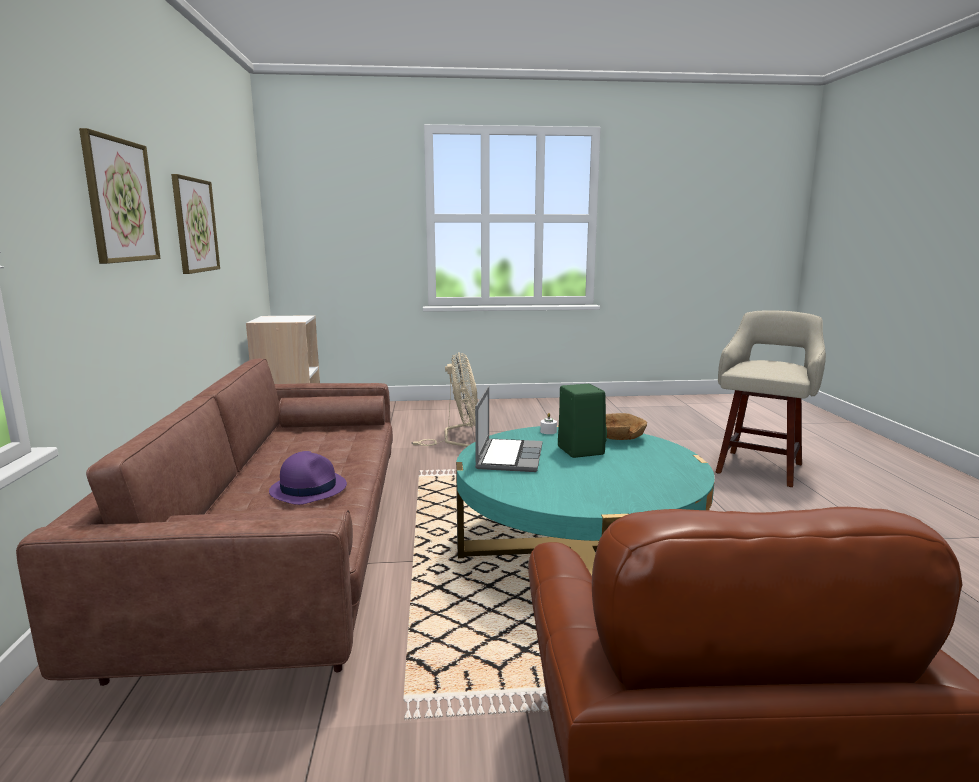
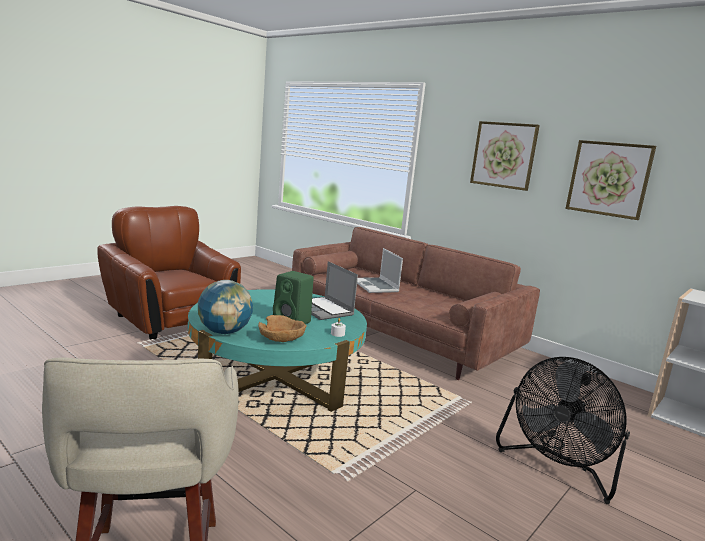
camera: 135 degrees right, 0 degrees up
purple hat [269,451,347,505] -> laptop [357,248,403,293]
beige fan [411,352,478,447] -> black fan [496,357,630,504]
none -> globe [198,280,253,334]

